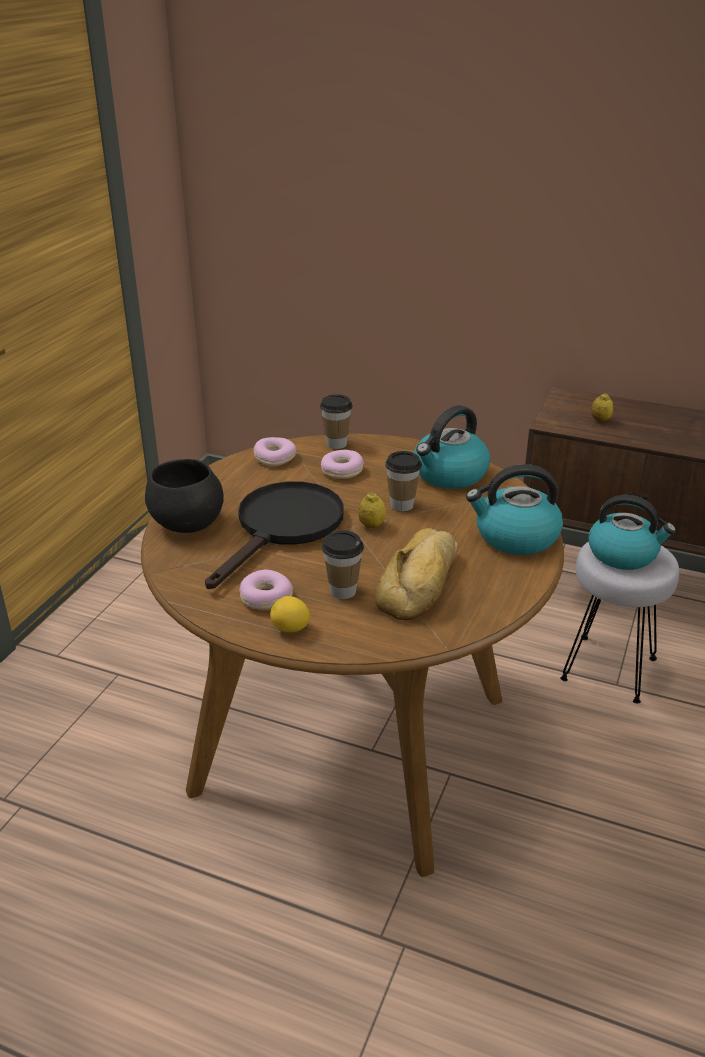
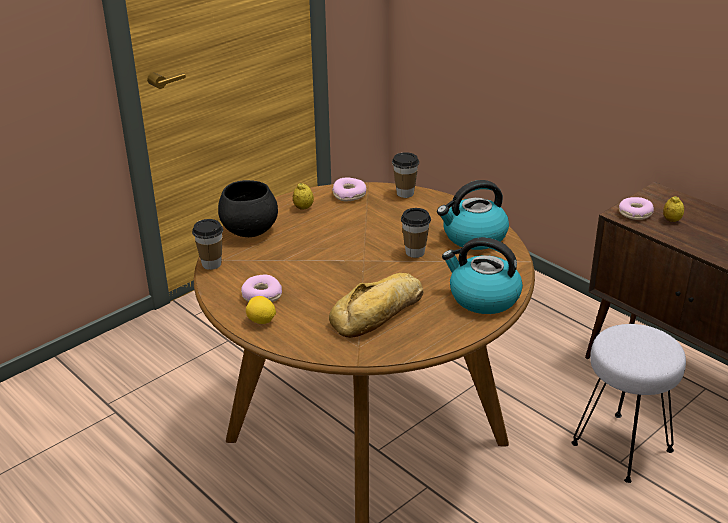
camera: 25 degrees right, 0 degrees up
black frying pan [205,481,344,589] -> none
donut [321,450,364,479] -> donut moved to [619,197,654,220]
cup [322,531,364,599] -> cup moved to [192,219,223,270]
lemon [358,493,386,528] -> lemon moved to [293,183,314,210]
kettle [588,495,676,570] -> none

